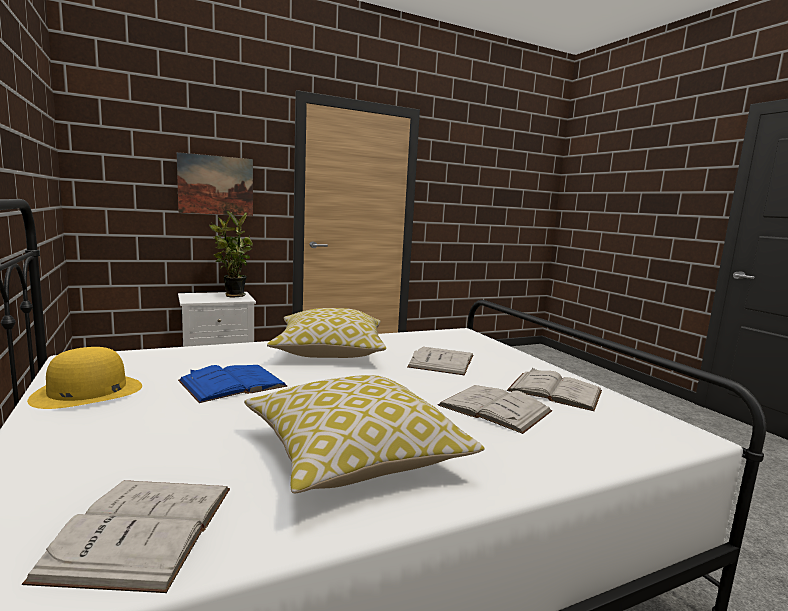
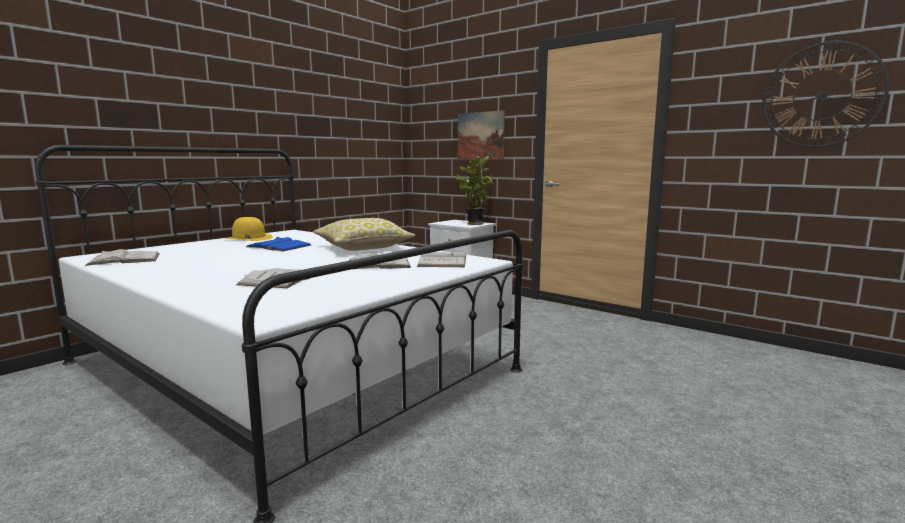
camera: 65 degrees right, 0 degrees up
pillow [244,375,484,494] -> none
white book [507,368,602,411] -> white book moved to [417,250,466,267]
none -> wall clock [762,41,889,148]

